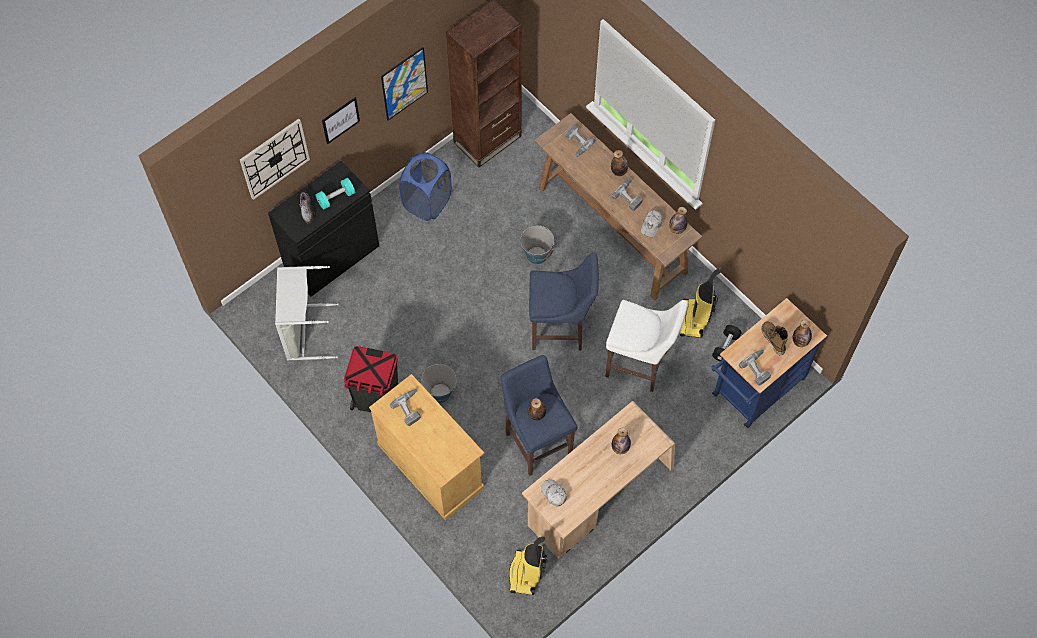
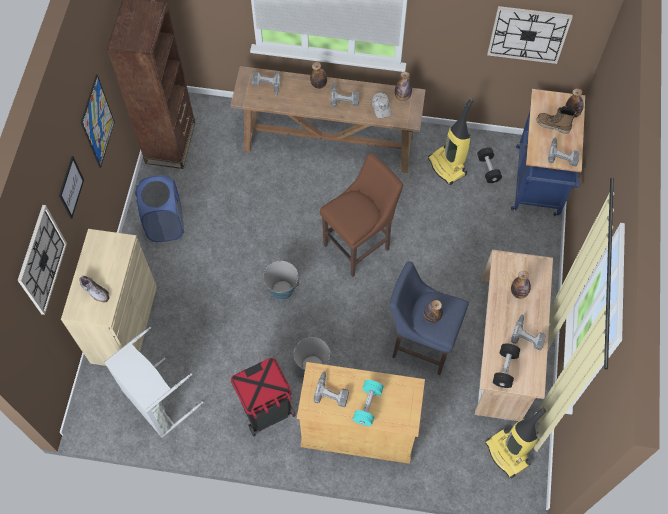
camera: 40 degrees left, 0 degrees up
black cabinet [268,161,379,297] -> beige cabinet [61,229,157,366]
turquoise dumbbell [315,178,355,210] -> turquoise dumbbell moved to [353,380,384,426]
bucket [520,226,554,265] -> bucket moved to [263,260,299,300]
blue stool [529,253,599,350] -> brown stool [320,153,403,277]
white cap [541,479,567,507] -> black dumbbell [493,343,520,388]
white stool [605,300,688,392] -> none
none -> wall clock [487,6,573,64]
none -> power drill [511,315,546,350]

